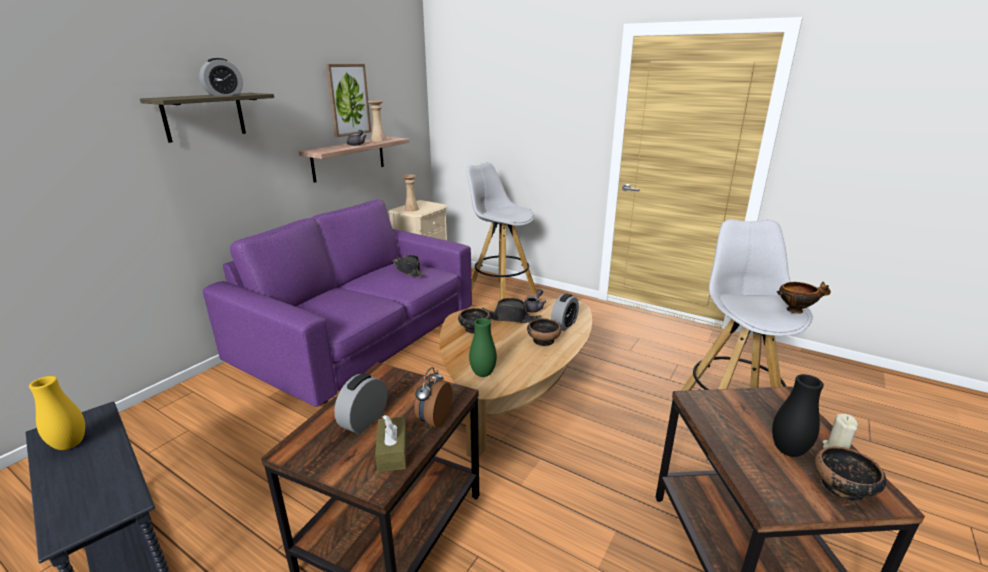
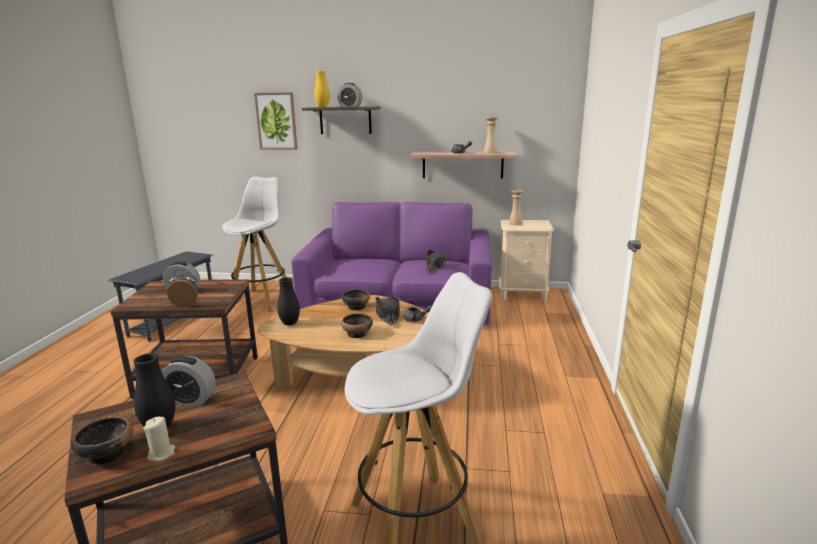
camera: 65 degrees right, 5 degrees down
yellow vase [29,376,85,450] -> yellow vase moved to [314,71,330,107]
picture [326,64,371,137] -> picture moved to [254,92,297,150]
brown tissue box [375,415,407,472] -> none
white stool [466,162,537,300] -> white stool moved to [222,176,286,312]
green vase [469,318,497,377] -> black vase [277,277,300,325]
alarm clock [551,294,579,331] -> alarm clock moved to [161,356,216,406]
bowl [777,282,831,314] -> none

